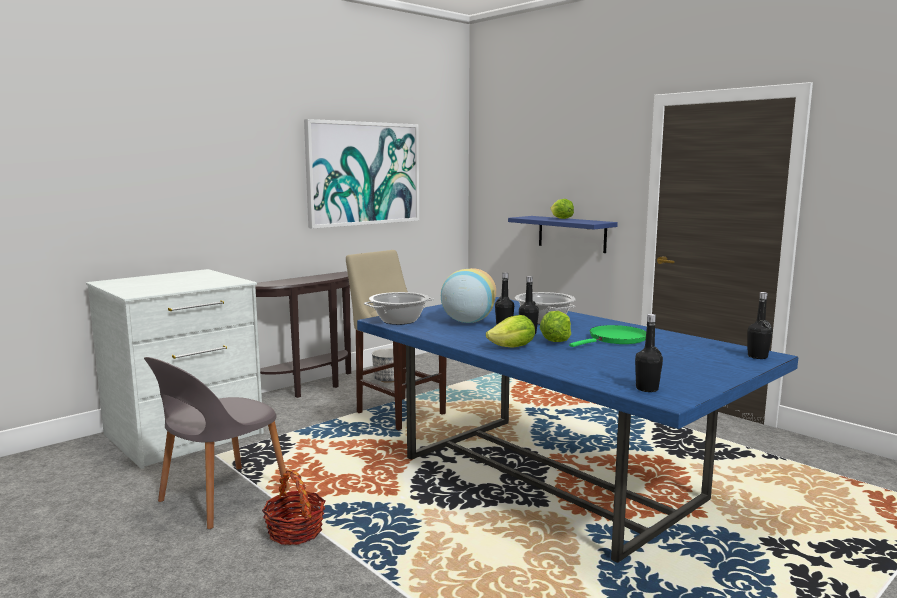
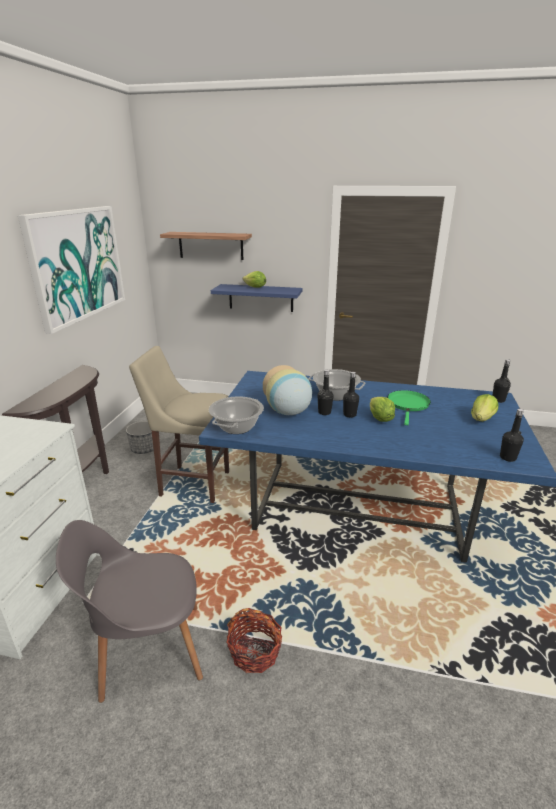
camera: 35 degrees left, 15 degrees up
grey chair [144,357,290,529] -> grey chair turned 75 degrees clockwise [56,520,203,703]
lettuce [486,315,535,348] -> lettuce moved to [471,394,498,421]
none -> shelf [160,232,252,260]

